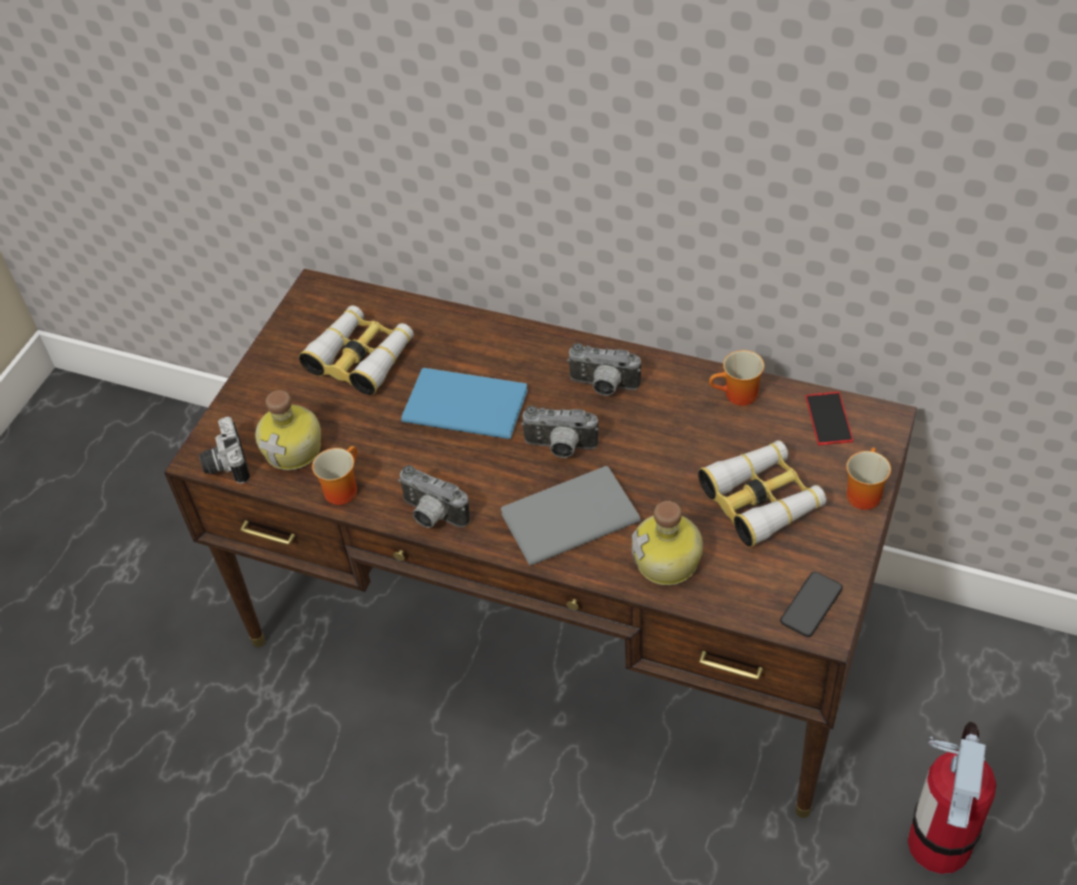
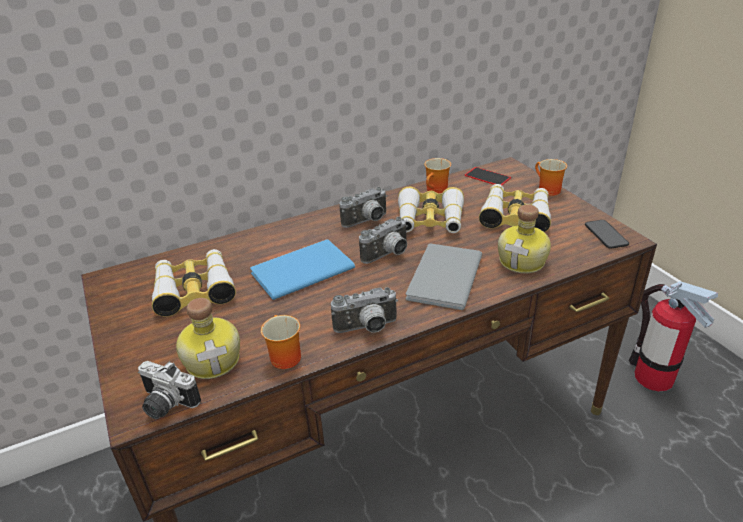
camera: 50 degrees left, 15 degrees down
none -> binoculars [398,187,464,233]

